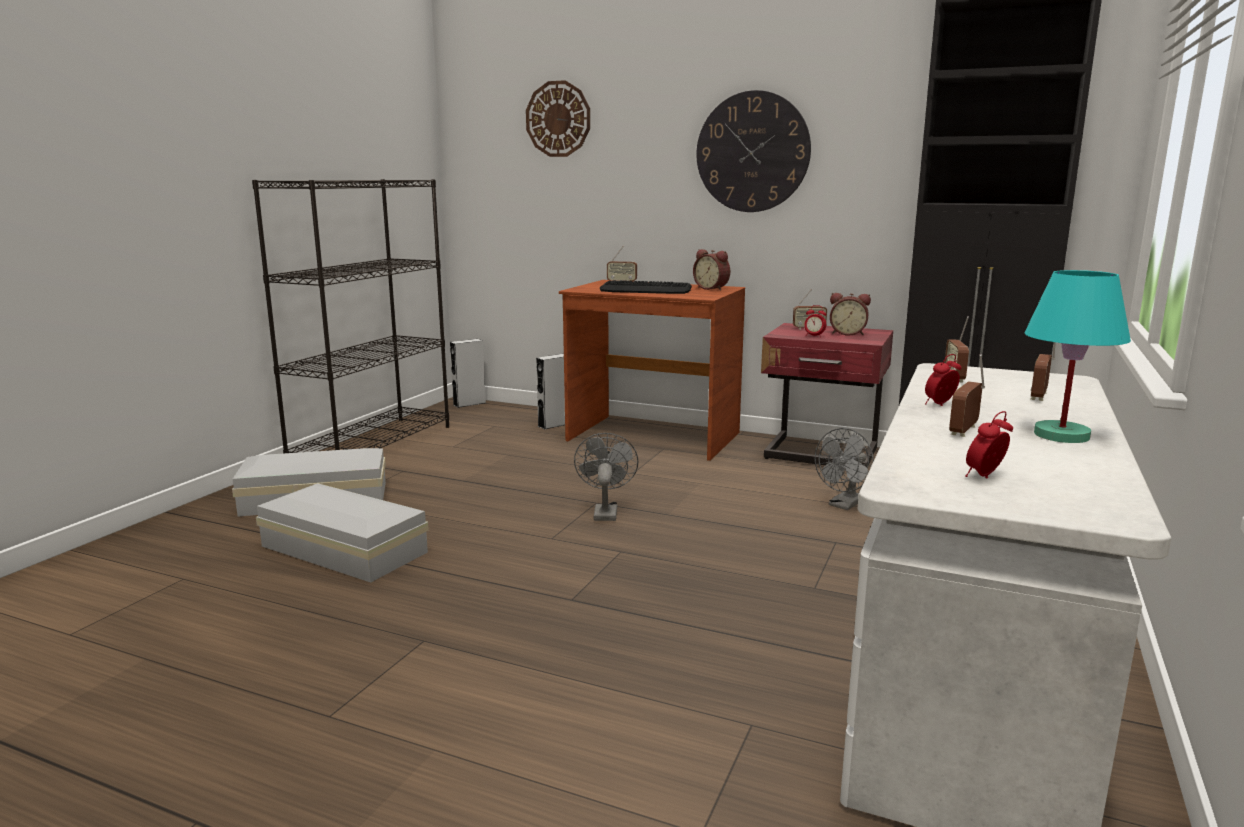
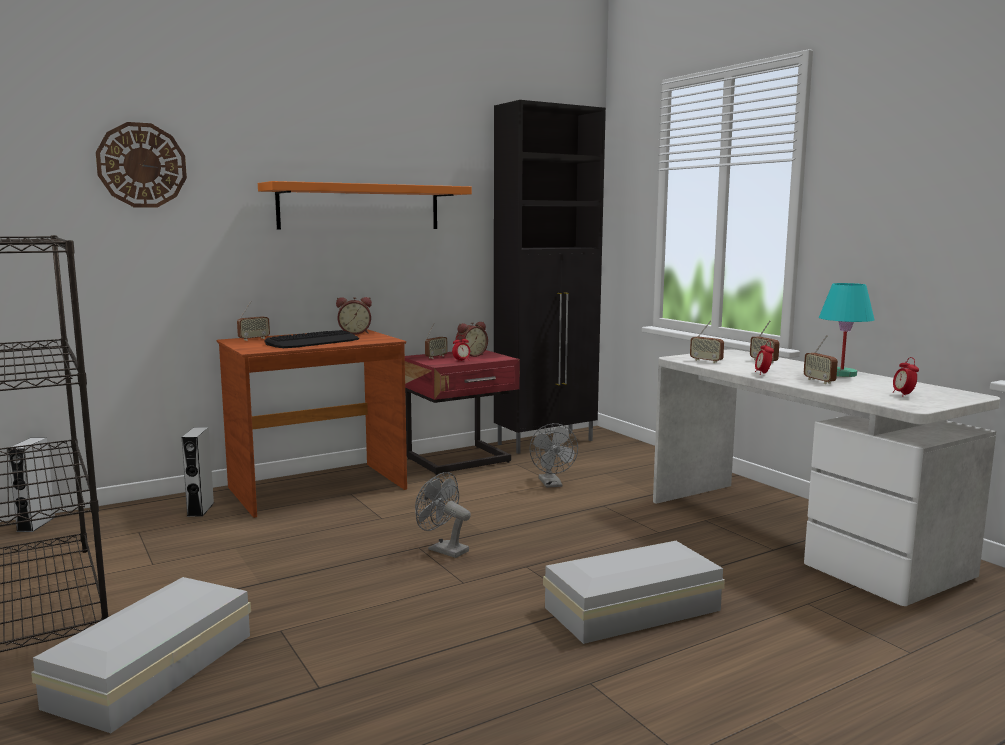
camera: 55 degrees left, 5 degrees down
white storage box [256,483,429,582] -> white storage box moved to [543,541,725,644]
wall clock [697,90,811,212] -> orange shelf [258,181,472,229]

